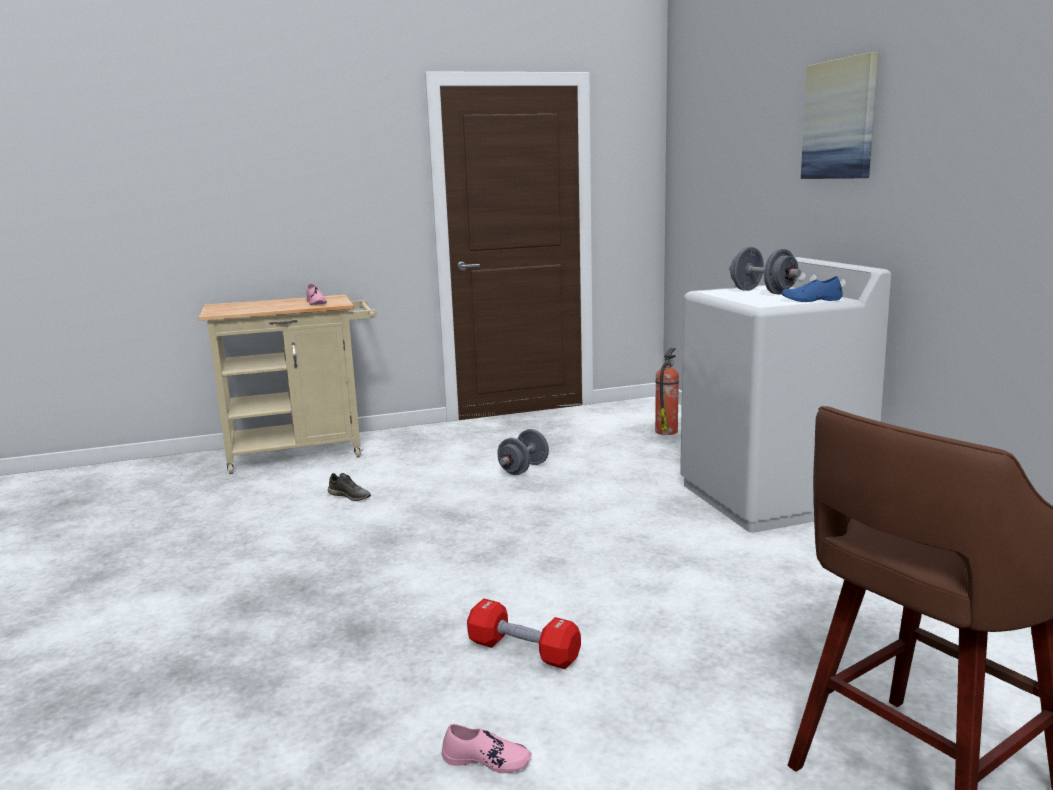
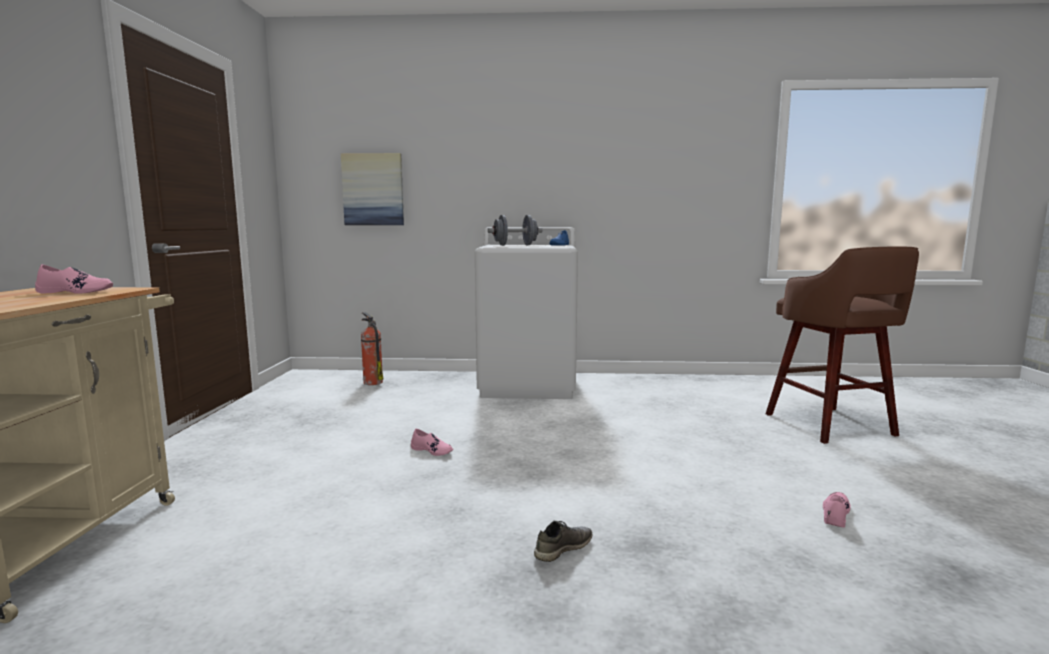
camera: 70 degrees left, 5 degrees down
grey shoe [328,473,371,501] -> grey shoe moved to [534,520,592,562]
red dumbbell [467,598,581,669] -> none
grey dumbbell [497,429,549,475] -> none
picture [801,52,879,179] -> picture moved to [341,153,404,225]
none -> pink shoe [411,429,453,456]

